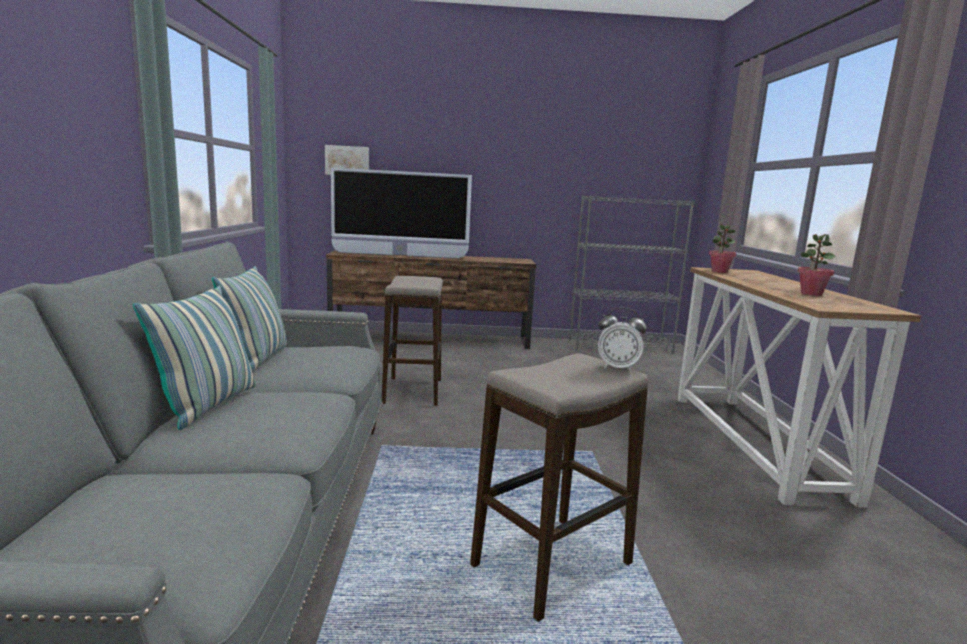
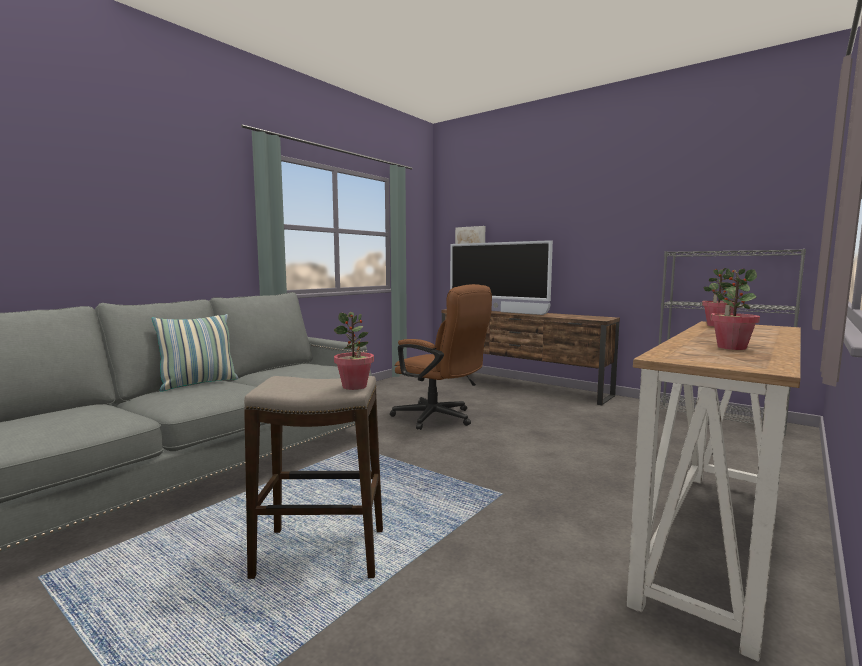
camera: 40 degrees right, 5 degrees down
pillow [212,266,287,372] -> none
stool [382,276,443,406] -> brown office chair [390,284,492,430]
alarm clock [598,308,647,372] -> potted plant [334,312,374,390]

